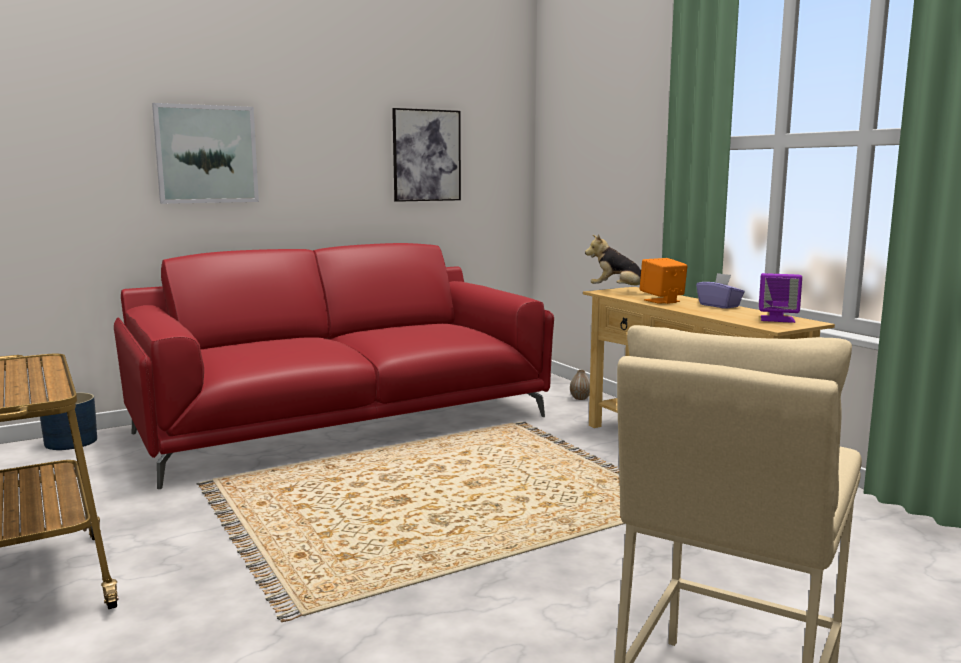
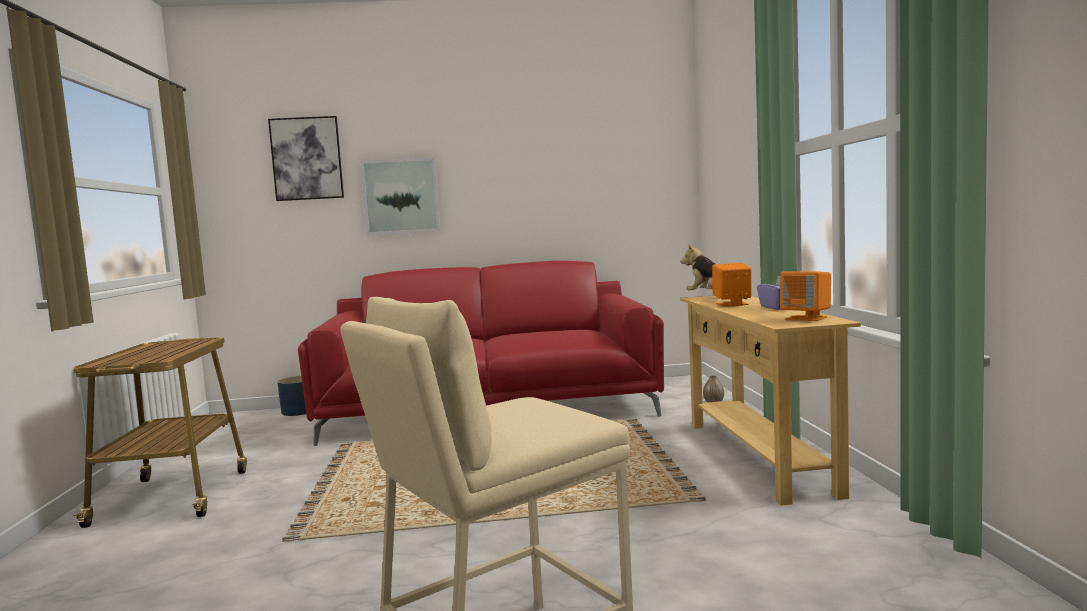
camera: 25 degrees right, 5 degrees down
picture [392,108,461,202] -> picture moved to [268,116,344,201]
purple speaker [759,273,802,323] -> orange speaker [780,272,831,321]

